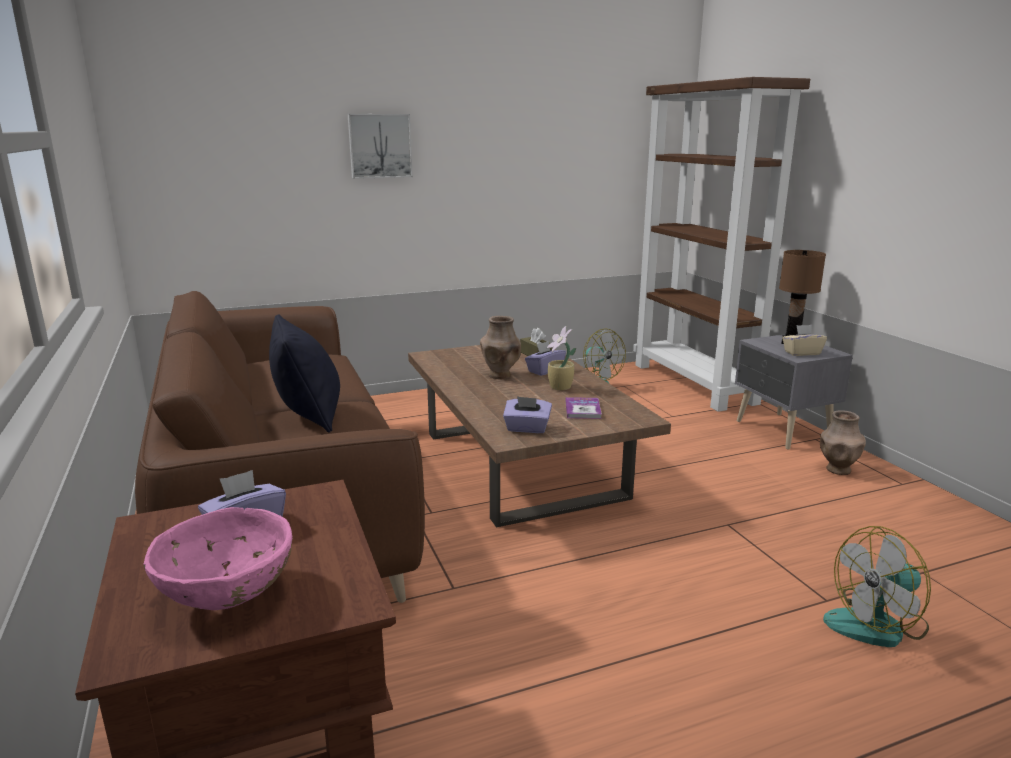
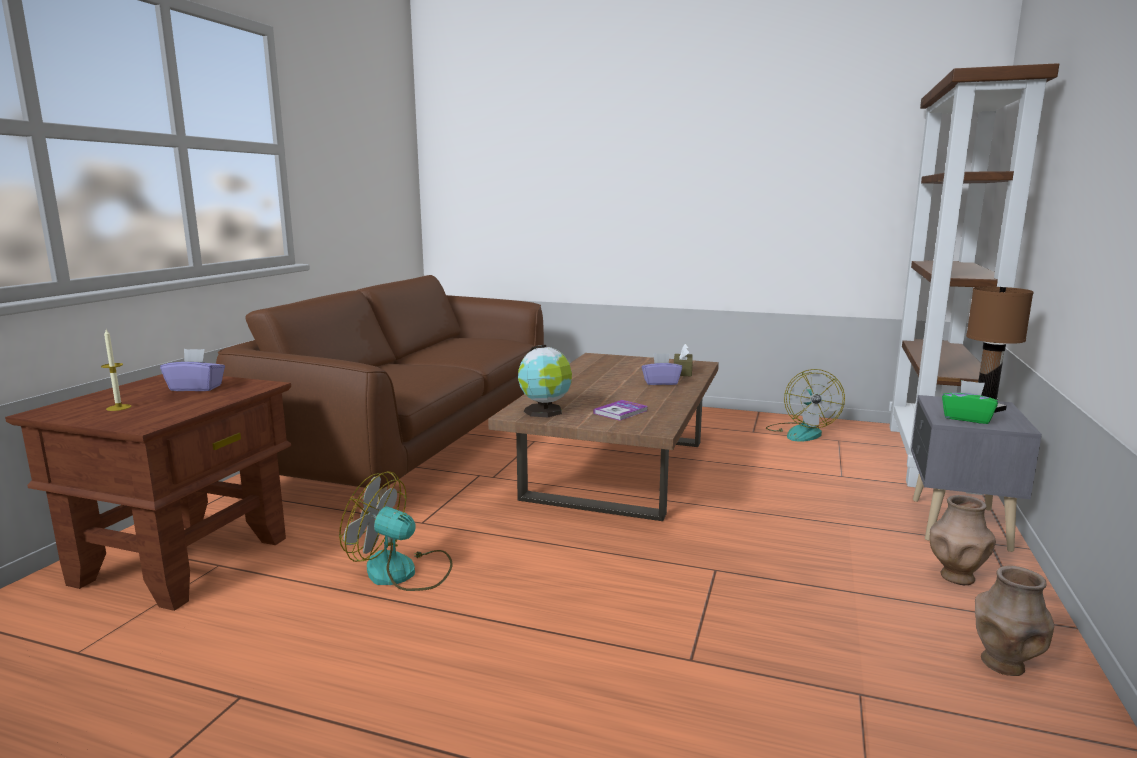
camera: 40 degrees right, 5 degrees down
pink bowl [143,507,292,610] -> candle [101,329,131,411]
black pillow [269,314,340,432] -> none
picture [348,114,413,179] -> none
brown vase [480,316,521,379] -> brown vase moved to [975,566,1054,676]
purple tissue box [503,396,552,433] -> globe [518,345,572,417]
potted plant [546,326,577,390] -> none
beige tissue box [782,325,827,356] -> green tissue box [942,380,998,424]
fan [823,526,931,647] -> fan moved to [339,471,453,591]

